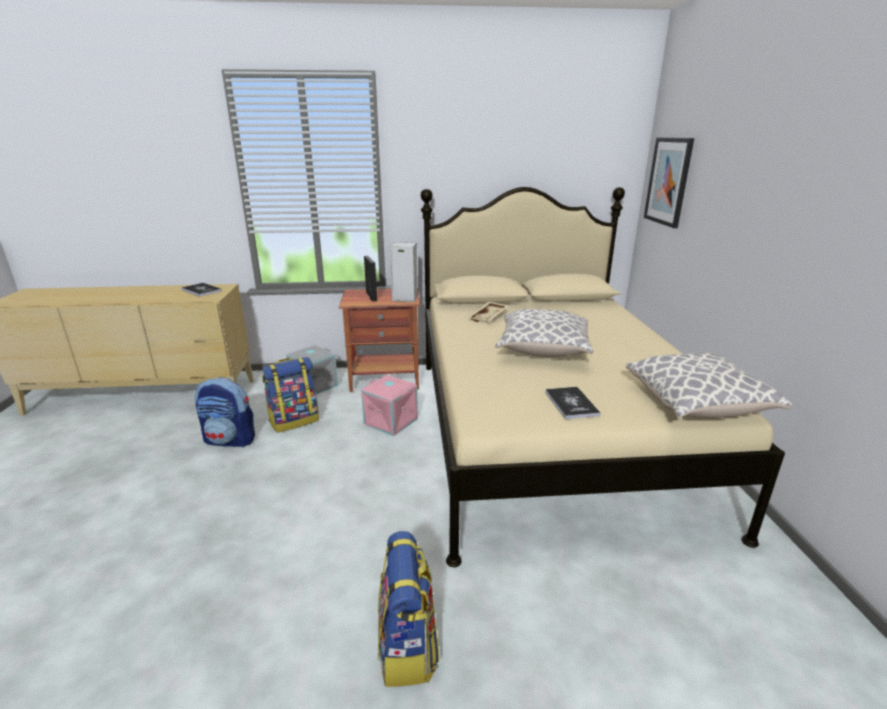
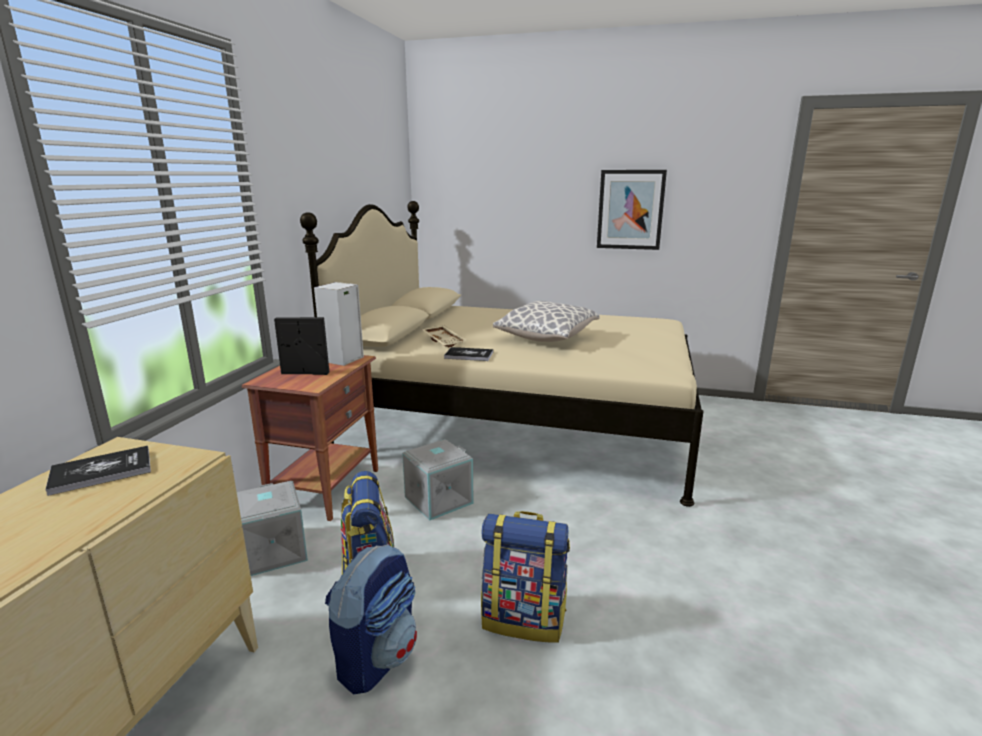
camera: 70 degrees left, 5 degrees down
pink storage box [361,375,418,436] -> grey storage box [402,439,474,521]
backpack [378,531,439,687] -> backpack moved to [481,511,570,643]
book [545,387,600,419] -> book moved to [444,347,493,361]
pillow [626,353,792,419] -> none
picture [644,137,694,228] -> picture moved to [597,170,667,250]

